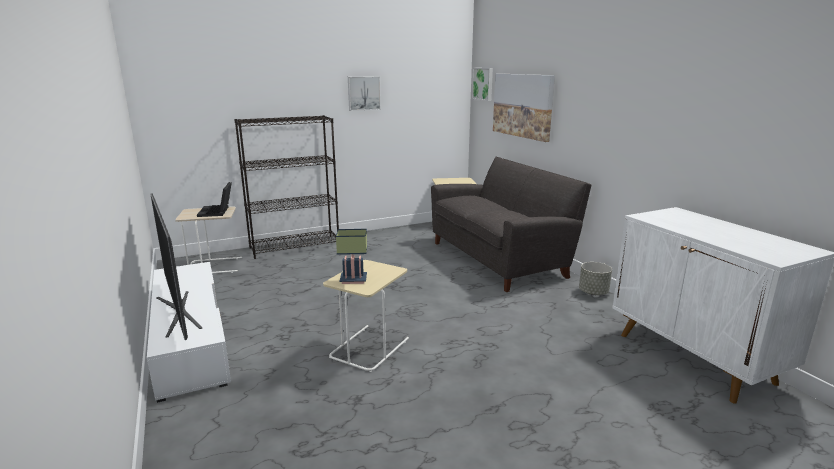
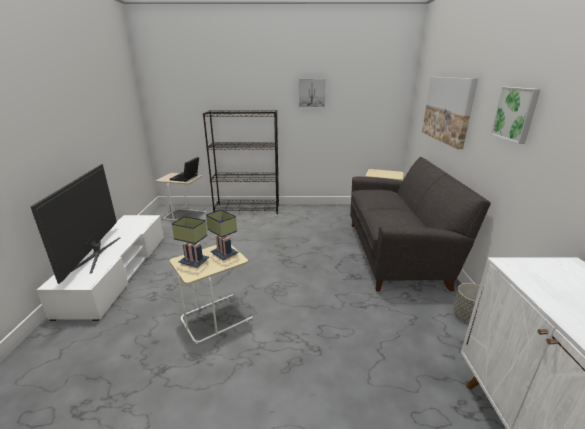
camera: 25 degrees right, 5 degrees up
picture [472,68,493,101] -> picture moved to [490,87,541,144]
none -> table lamp [206,209,239,261]

